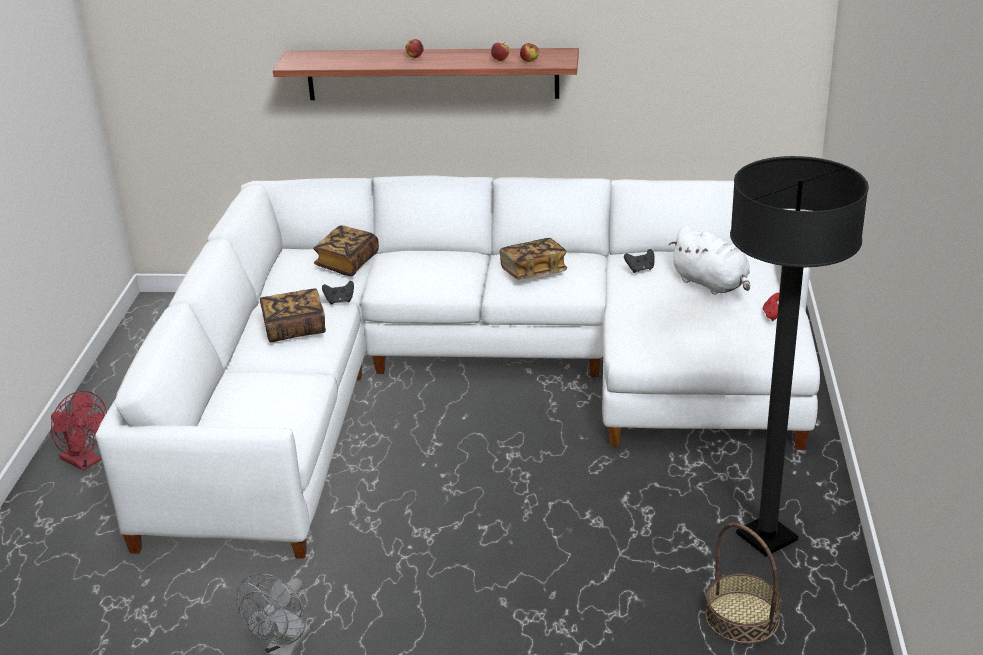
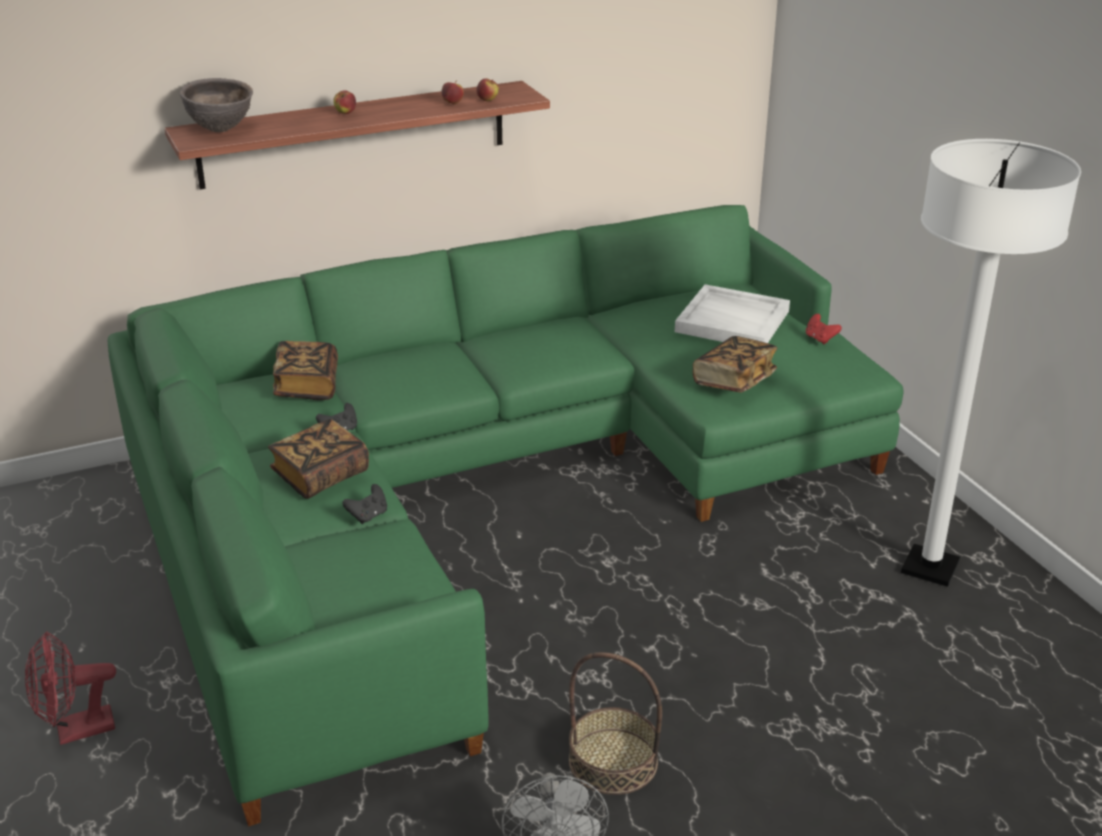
camera: 30 degrees left, 0 degrees up
red fan [51,391,107,471] -> red fan turned 150 degrees clockwise [25,631,116,745]
white sofa [95,175,820,559] -> green sofa [108,205,904,827]
book [499,238,567,280] -> book moved to [693,336,777,393]
black game controller [624,249,655,273] -> black game controller moved to [342,484,387,524]
white plush toy [669,226,750,295] -> white tray [675,284,790,343]
basket [705,523,782,644] -> basket moved to [569,652,662,795]
black floor lamp [730,156,869,557] -> white floor lamp [901,139,1081,587]
none -> brown bowl [179,78,253,132]

